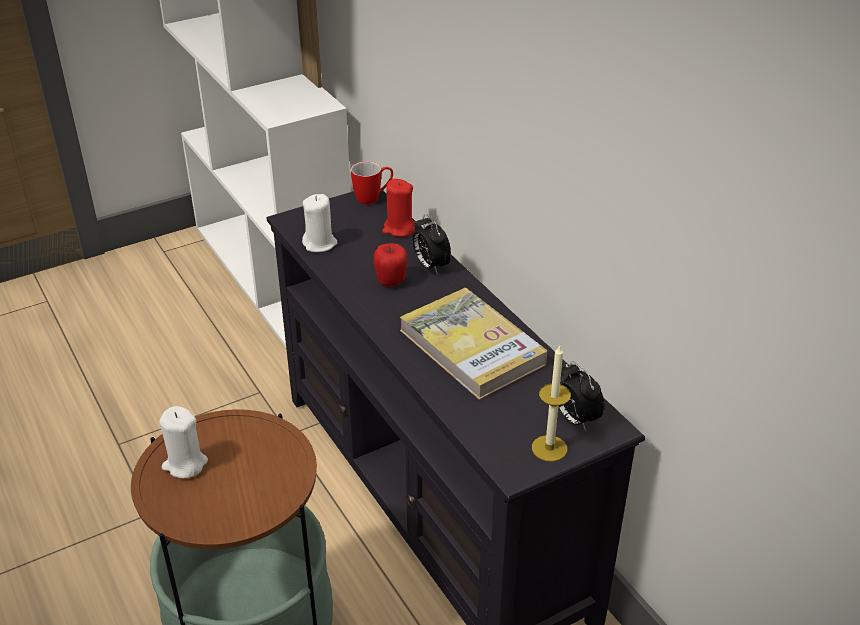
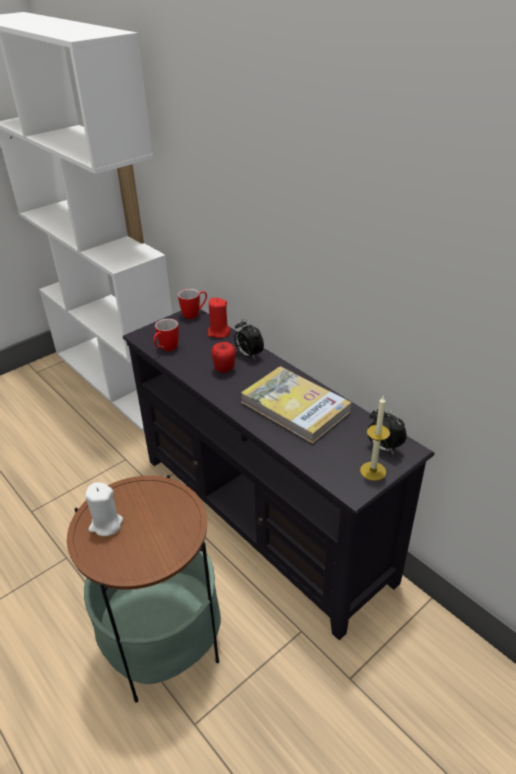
camera: 10 degrees left, 0 degrees up
white candle [302,194,337,252] -> mug [153,319,179,351]

